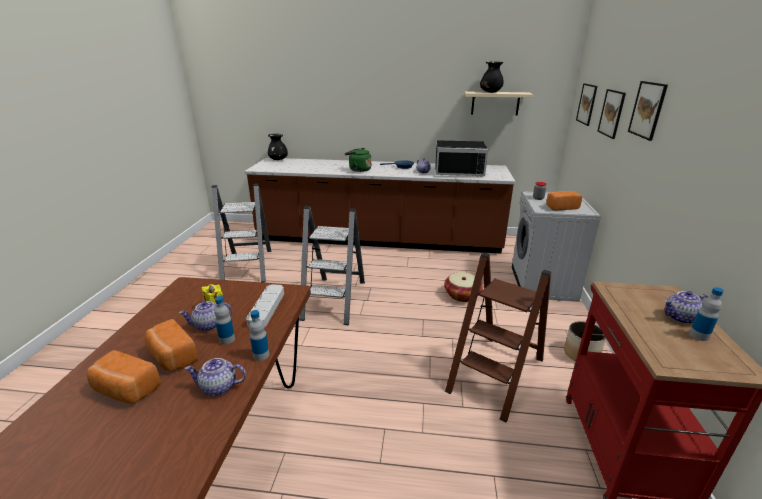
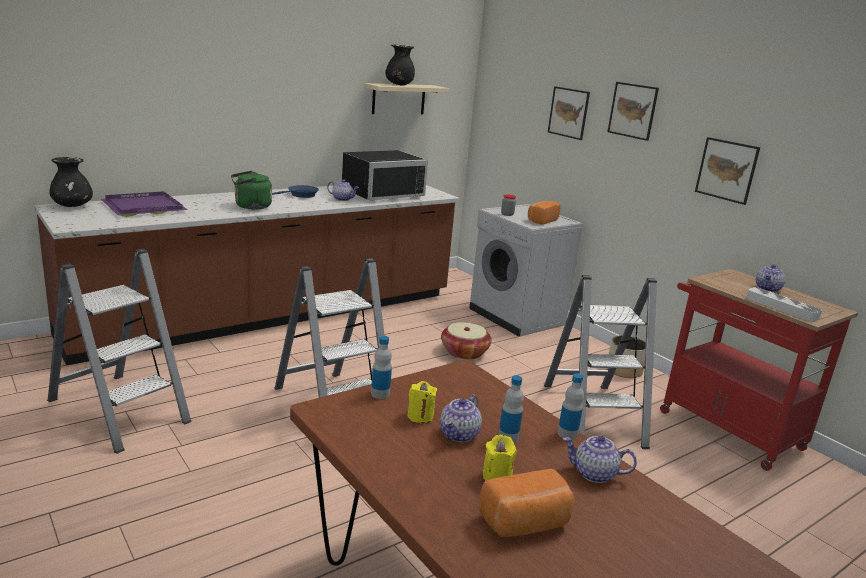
camera: 45 degrees left, 5 degrees down
bread [145,319,198,372] -> yellow candle [482,435,516,481]
teapot [184,358,246,396] -> teapot turned 60 degrees clockwise [563,436,637,483]
grey tray [246,284,284,328] -> grey tray moved to [746,287,822,322]
brown step ladder [445,252,551,422] -> grey step ladder [544,275,657,449]
picture [576,83,597,126] -> picture moved to [695,137,760,205]
bottle [689,287,724,341] -> bottle moved to [371,336,392,399]
none -> purple tray [101,191,188,217]

